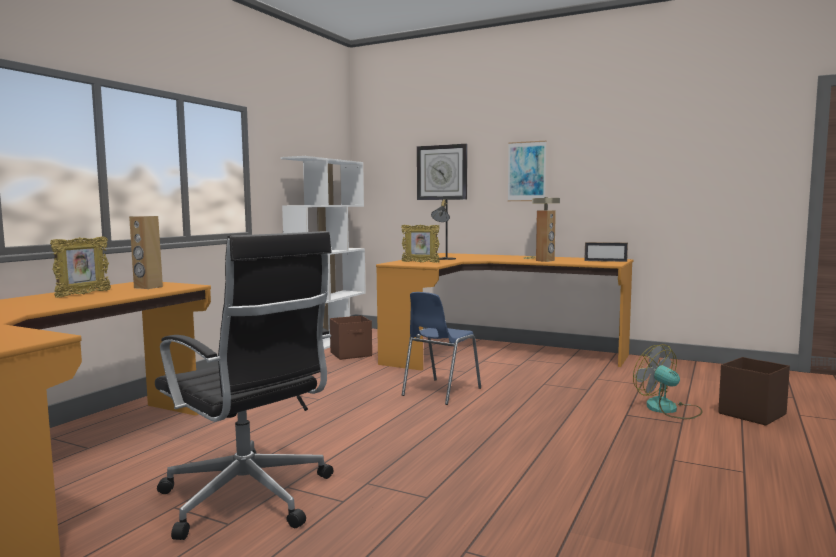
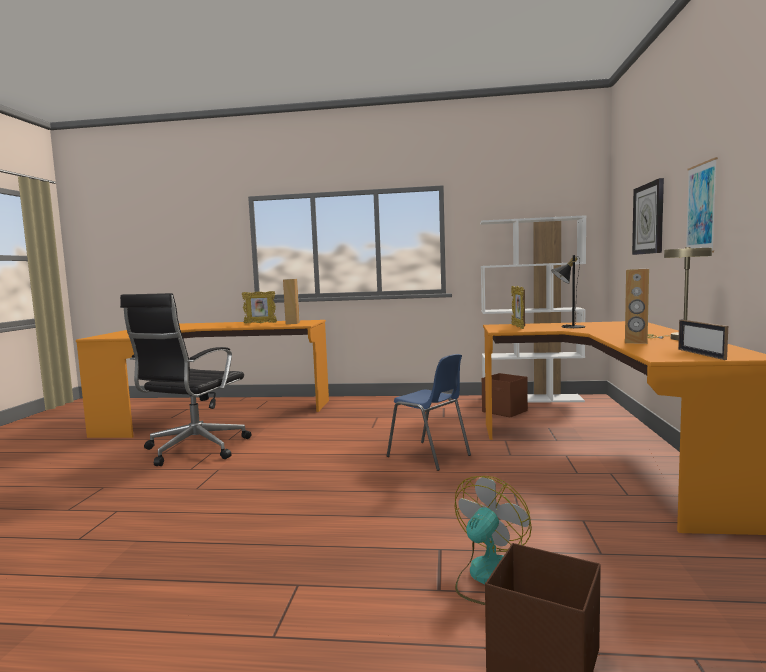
camera: 70 degrees right, 0 degrees up
blue chair [402,292,481,405] -> blue chair turned 150 degrees counterclockwise [387,354,471,471]

